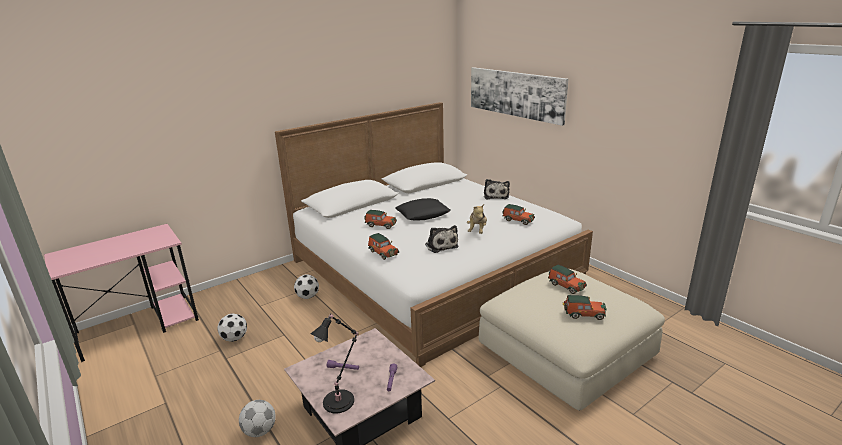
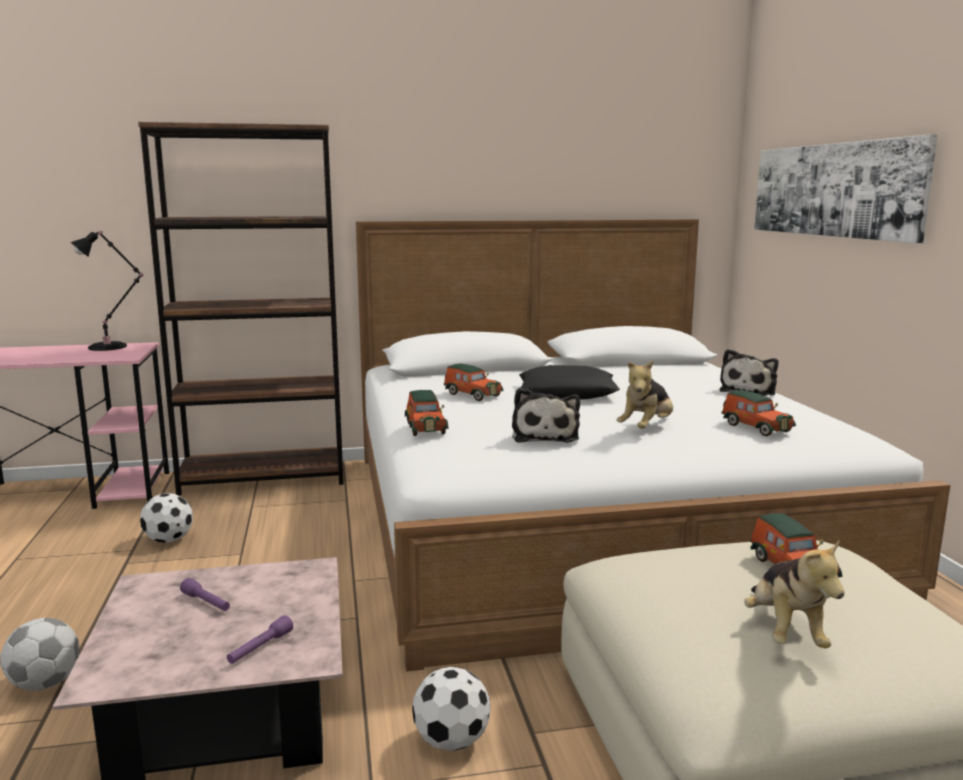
camera: 25 degrees right, 10 degrees down
football [294,274,319,299] -> football moved to [412,667,490,751]
black table lamp [310,313,358,414] -> black table lamp moved to [71,231,144,351]
toy car [563,295,607,320] -> plush toy [744,539,845,648]
none -> brown bookcase [138,122,344,496]

